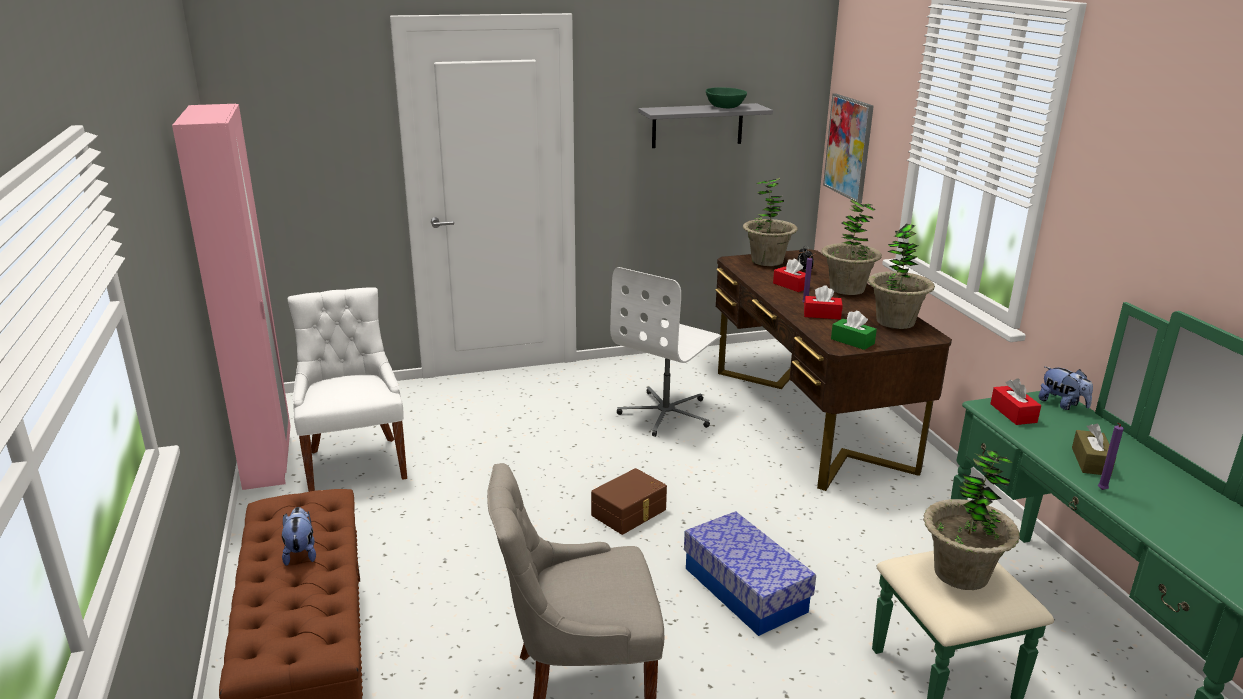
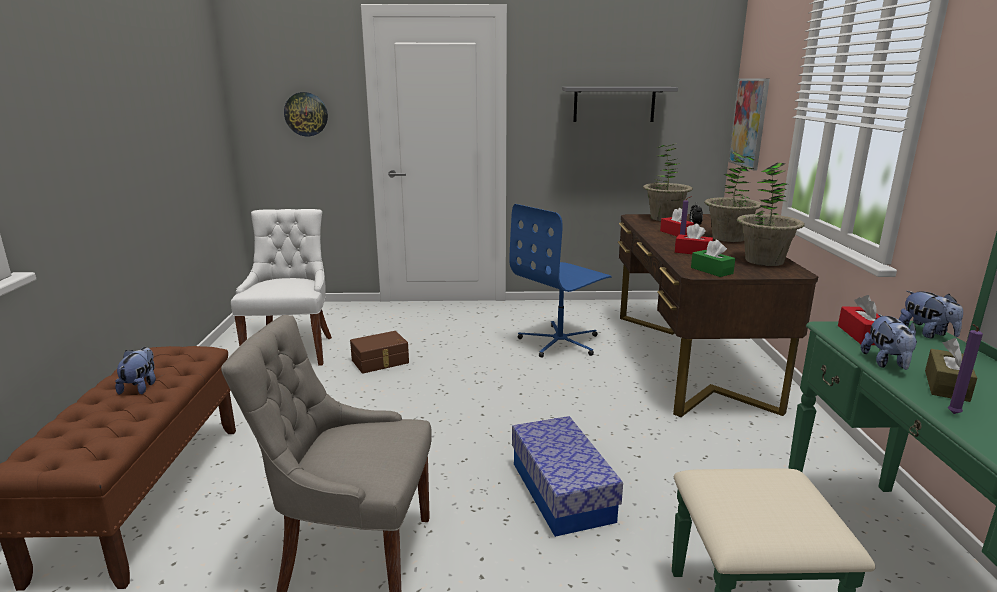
camera: 15 degrees right, 5 degrees down
pink wardrobe [172,104,291,490] -> none
brown storage box [591,468,667,535] -> brown storage box moved to [350,331,409,374]
white office chair [610,267,721,437] -> blue office chair [509,204,612,358]
green bowl [706,88,747,108] -> none
potted plant [923,451,1020,590] -> none
none -> wall clock [284,92,328,136]
none -> plush toy [861,314,917,370]

